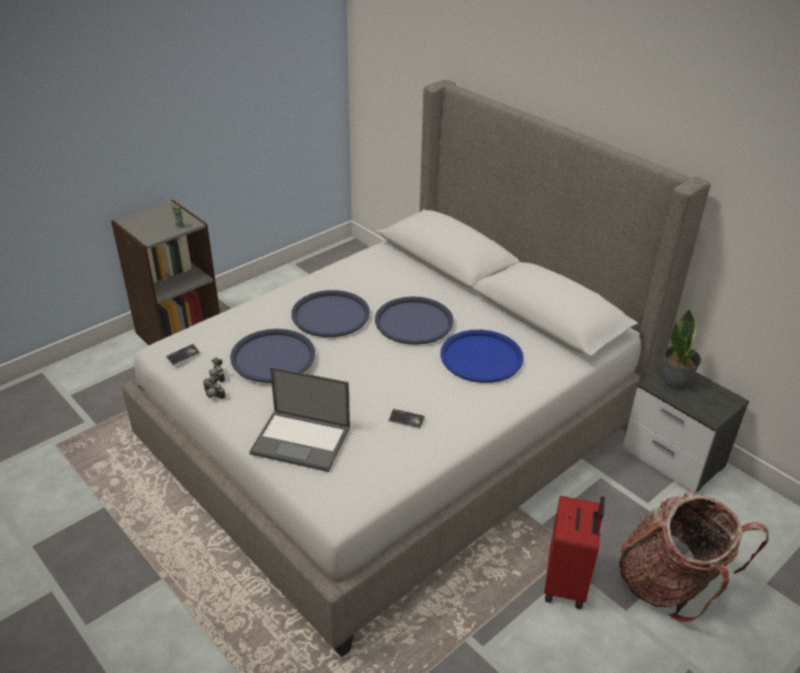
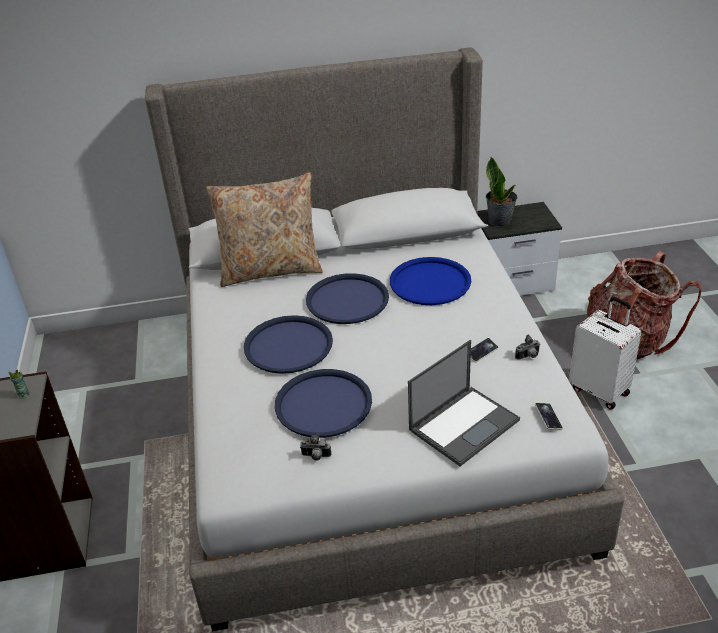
camera: 55 degrees left, 0 degrees up
phone [166,344,200,366] -> phone moved to [535,403,563,430]
camera [203,376,226,399] -> camera moved to [515,335,540,360]
red suitcase [544,496,605,609] -> white suitcase [569,297,641,410]
none -> beige pillow [206,173,323,287]

